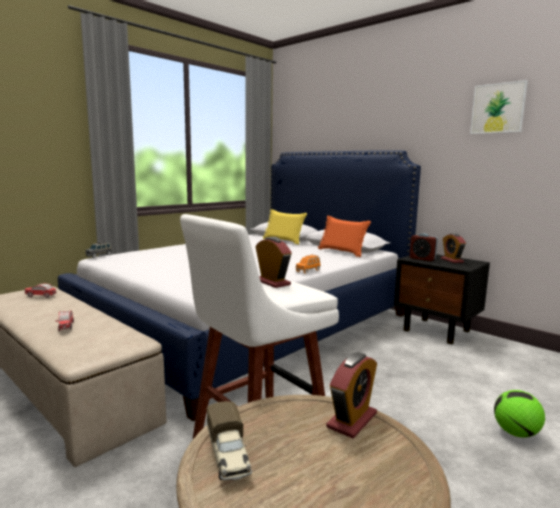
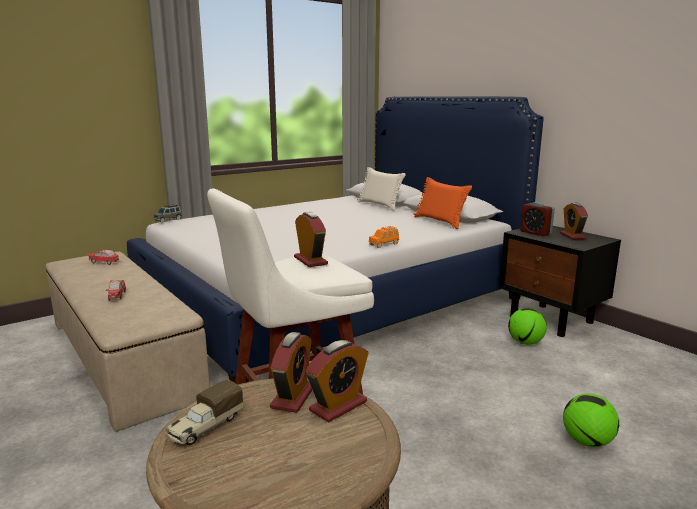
camera: 10 degrees right, 5 degrees up
toy truck [207,401,252,480] -> toy truck turned 45 degrees clockwise [166,380,243,445]
yellow pillow [263,209,307,245] -> white pillow [357,167,406,211]
picture [470,80,528,134] -> none
none -> alarm clock [270,332,313,413]
none -> football [508,308,547,345]

